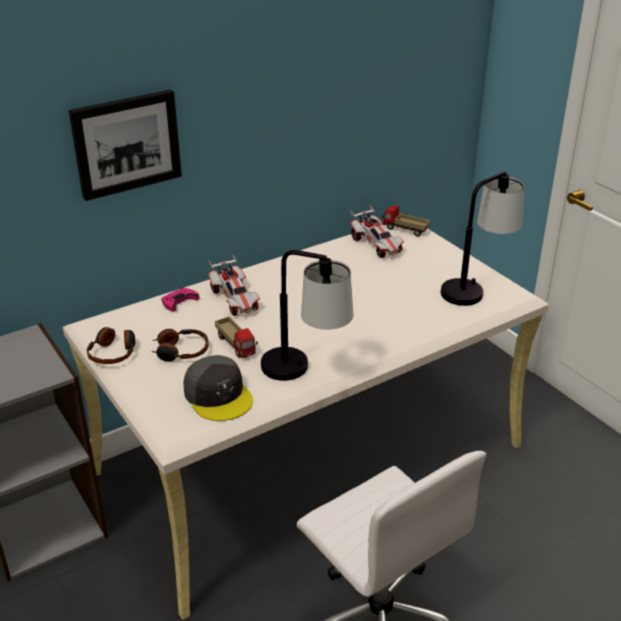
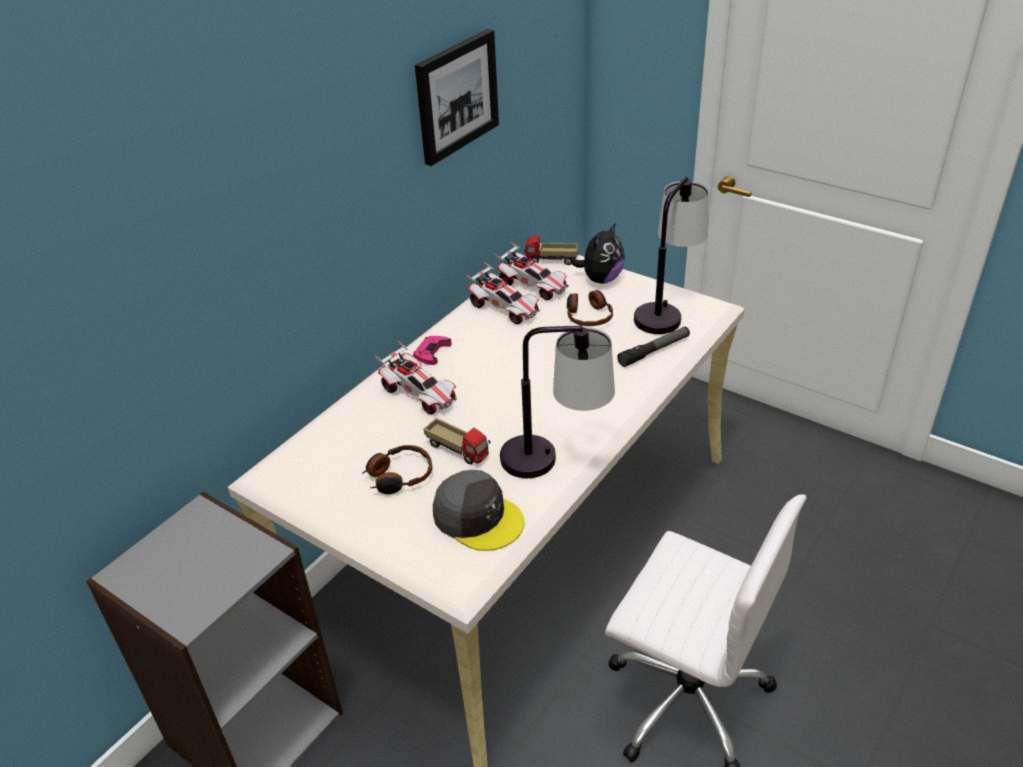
camera: 20 degrees left, 5 degrees up
picture [69,89,182,201] -> picture moved to [415,29,499,166]
headphones [87,327,135,364] -> headphones moved to [567,290,613,326]
pink game controller [161,288,199,311] -> pink game controller moved to [413,336,452,365]
none -> toy car [465,262,540,324]
none -> plush toy [572,223,625,284]
none -> flashlight [617,327,690,367]

